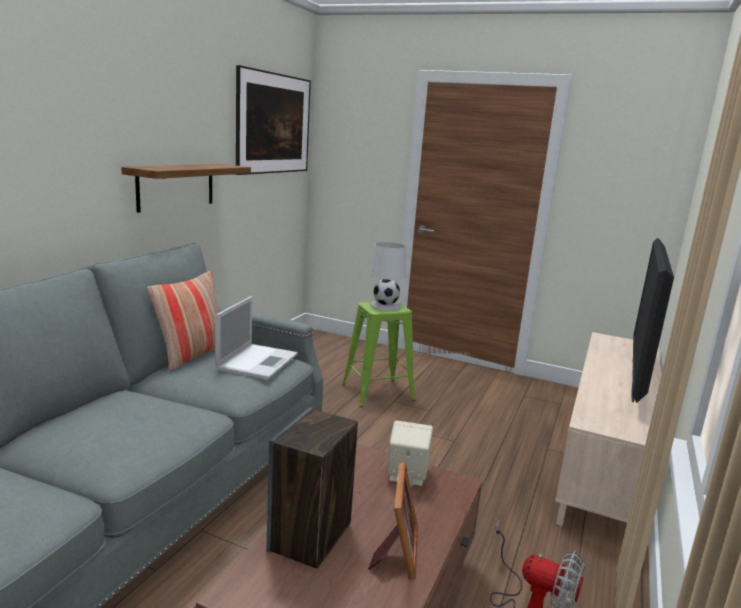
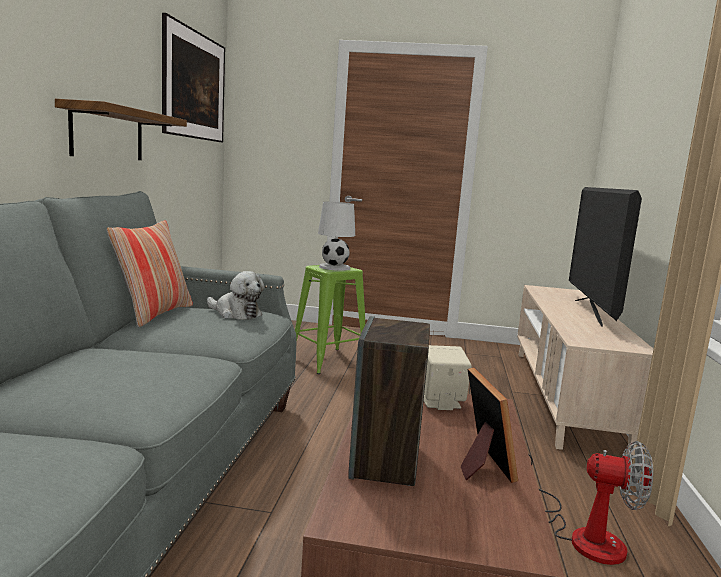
camera: 15 degrees left, 5 degrees down
laptop [215,296,298,380] -> plush toy [207,271,264,320]

